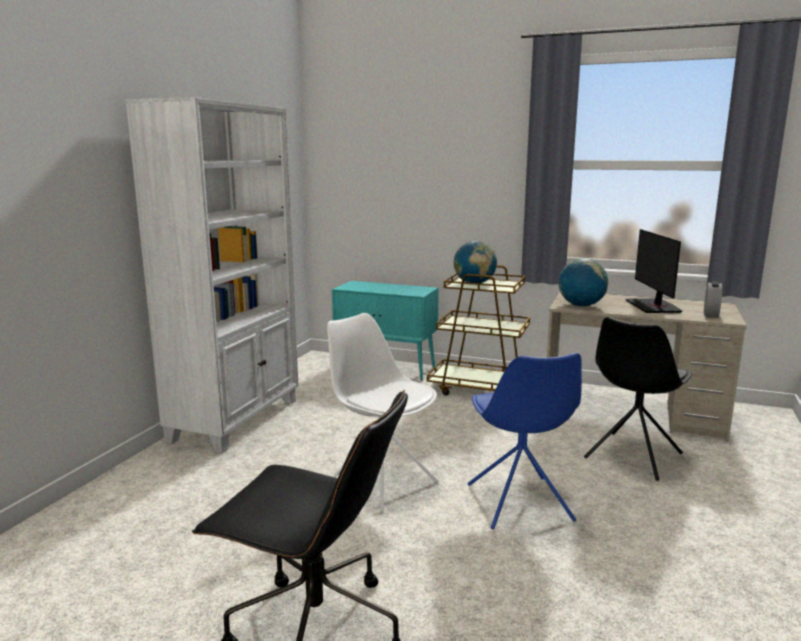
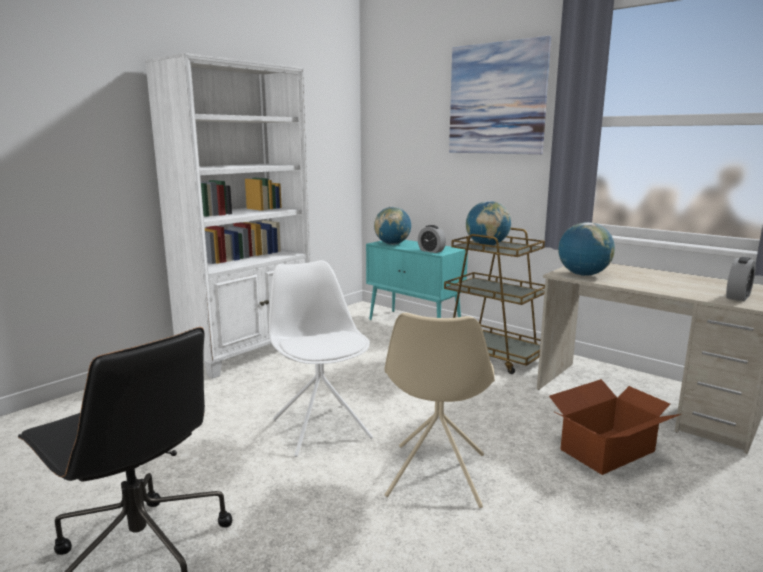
camera: 20 degrees right, 0 degrees up
blue chair [468,353,582,529] -> beige chair [385,313,495,508]
black chair [584,317,692,481] -> cardboard box [549,379,681,475]
monitor [626,229,682,313] -> none
none -> globe [374,207,411,245]
none -> alarm clock [418,225,446,253]
none -> picture [449,36,551,155]

